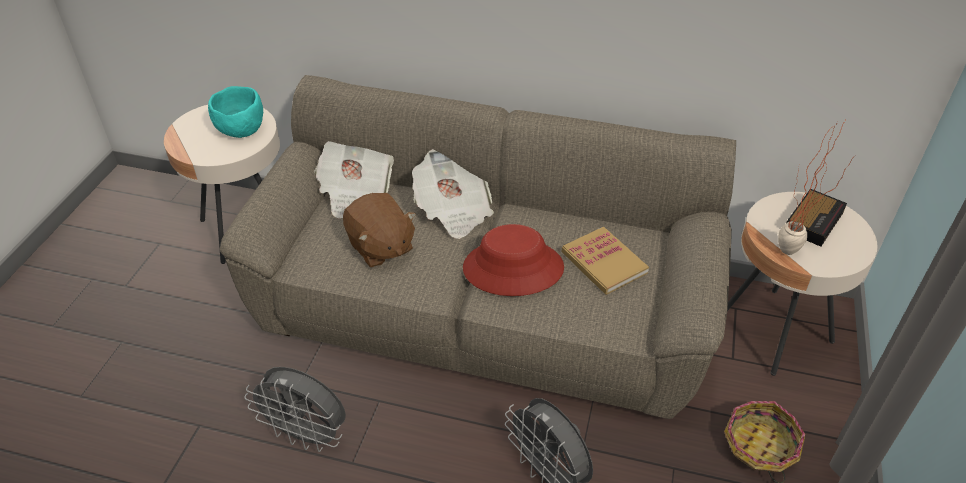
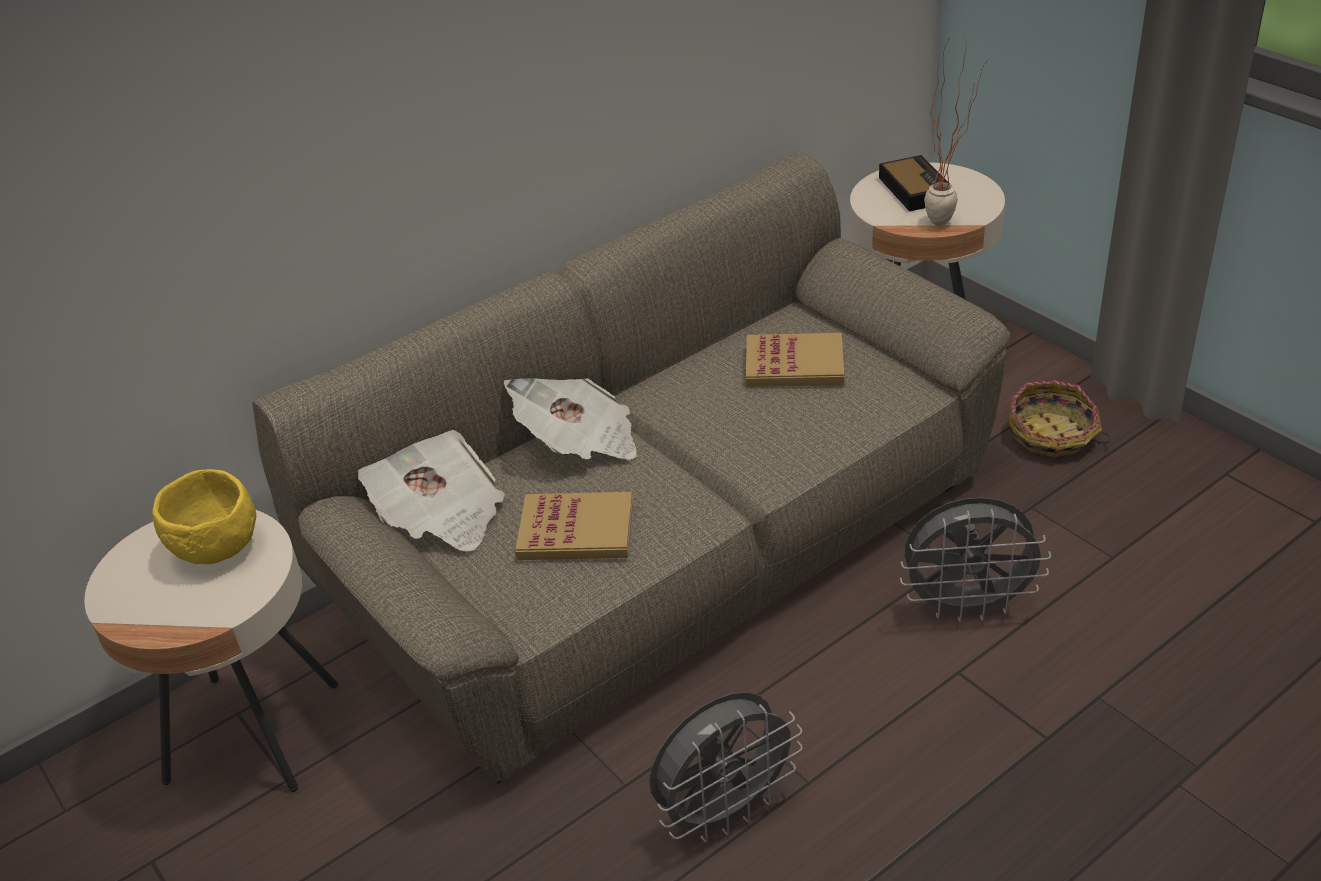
camera: 50 degrees left, 5 degrees down
turquoise bowl [208,86,263,138] -> yellow bowl [152,469,257,564]
brown plush toy [343,193,416,268] -> book [515,492,633,560]
red hat [463,224,564,296] -> none

